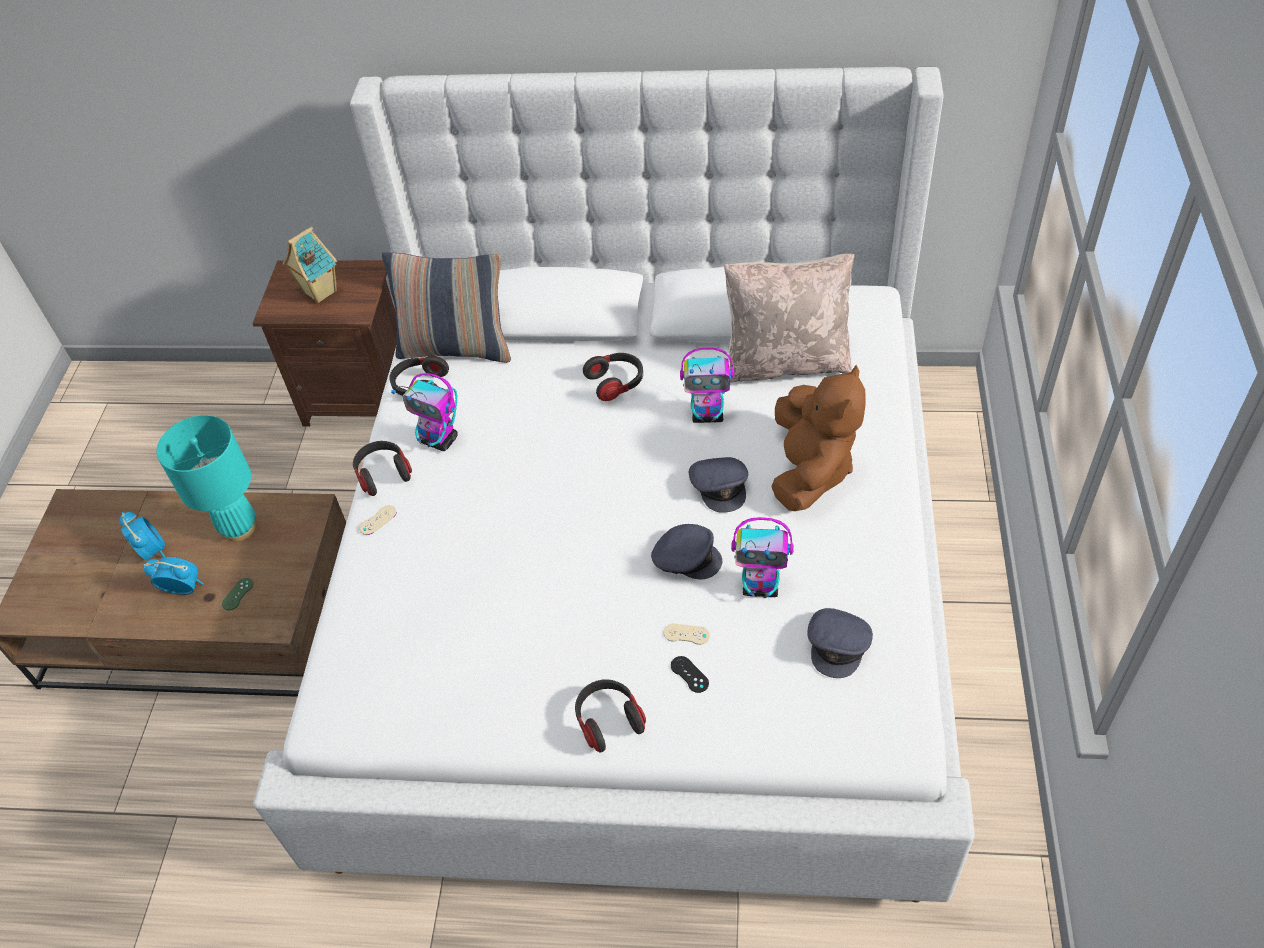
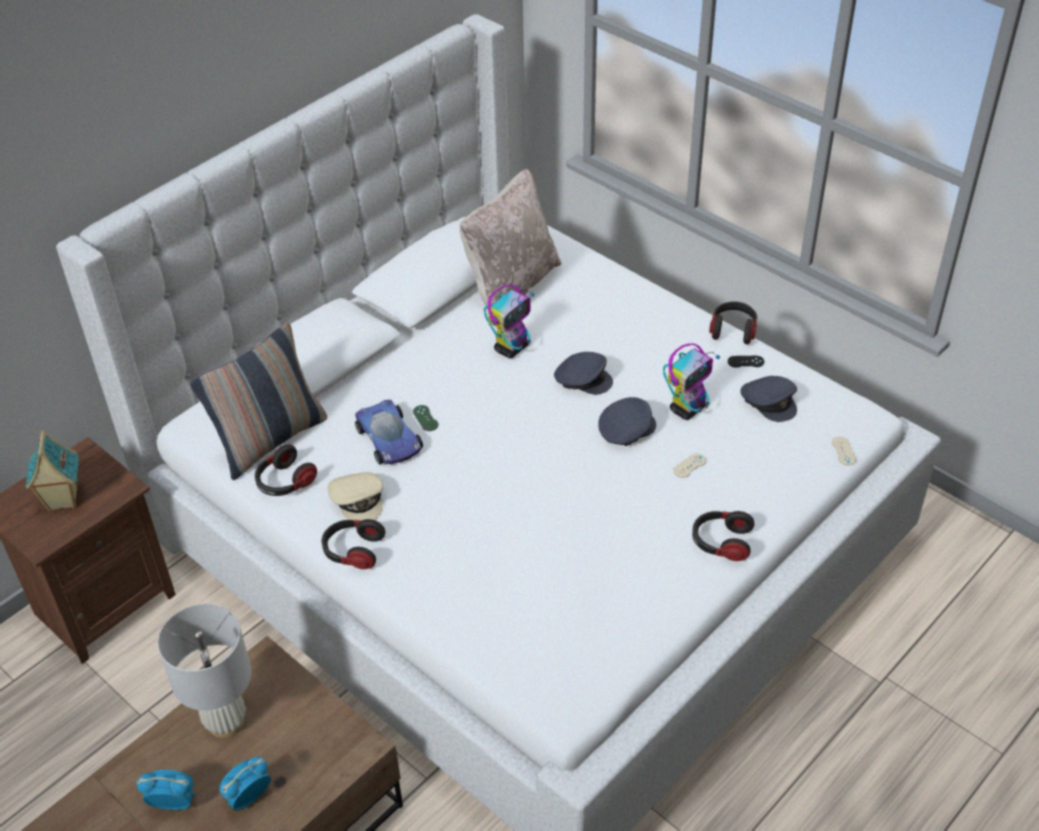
camera: 55 degrees left, 5 degrees down
turquoise table lamp [157,415,256,542] -> white table lamp [158,604,251,738]
green game controller [222,578,253,610] -> green game controller moved to [413,405,438,431]
beige game controller [359,505,397,535] -> beige game controller moved to [832,436,856,465]
toy robot [391,373,458,451] -> beige cap [327,472,383,520]
headphones [583,353,643,401] -> headphones moved to [709,301,757,344]
black game controller [671,656,709,693] -> black game controller moved to [728,356,764,368]
brown plush toy [771,365,866,511] -> none
none -> toy car [355,400,423,464]

